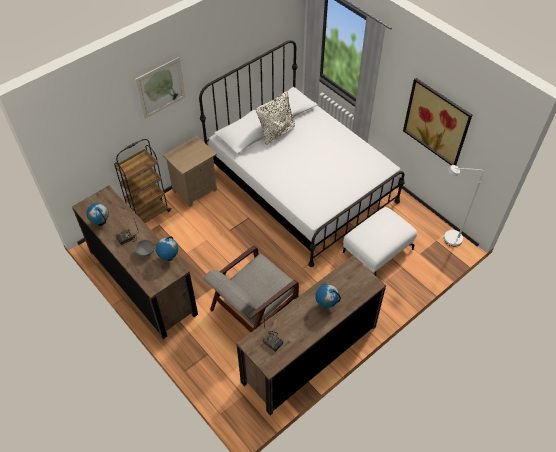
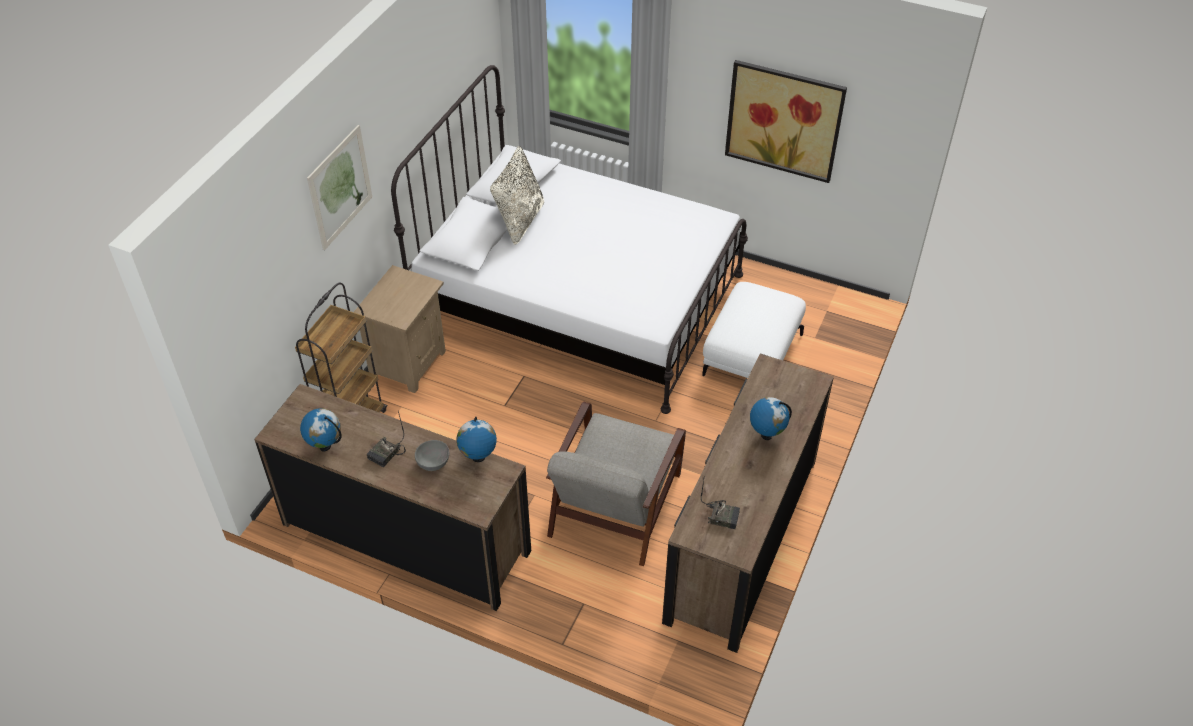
camera: 25 degrees left, 5 degrees down
white floor lamp [444,165,484,246] -> none

